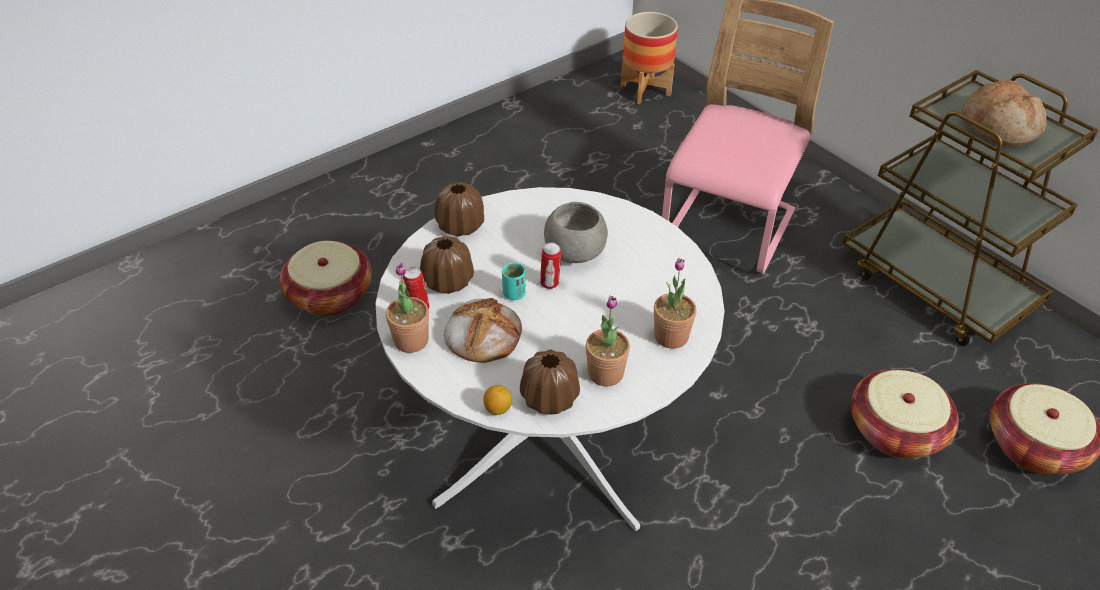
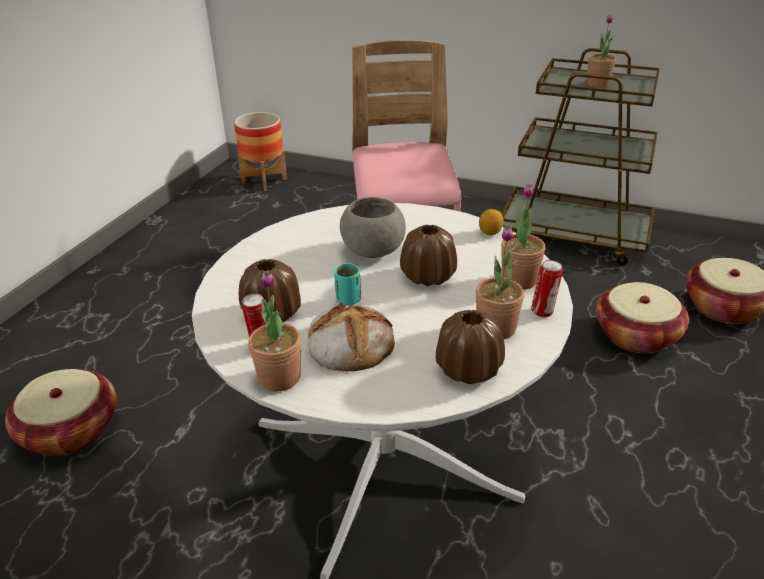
camera: 30 degrees left, 10 degrees down
brown vase [434,182,484,237] -> brown vase moved to [400,225,457,287]
lemon [483,385,512,415] -> lemon moved to [479,209,504,235]
can [540,242,561,289] -> can moved to [531,260,563,318]
bread [962,80,1046,146] -> potted plant [587,14,616,88]

